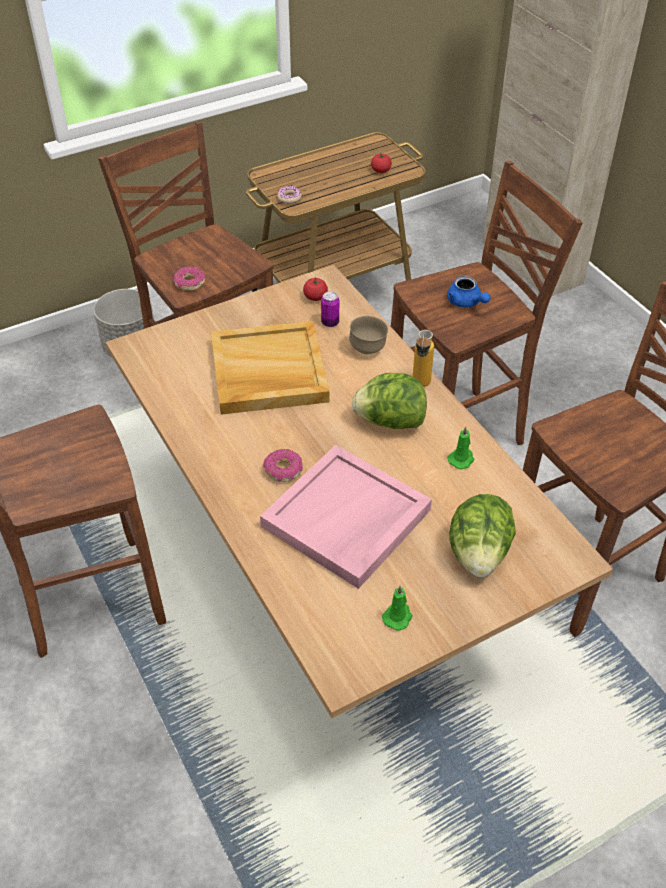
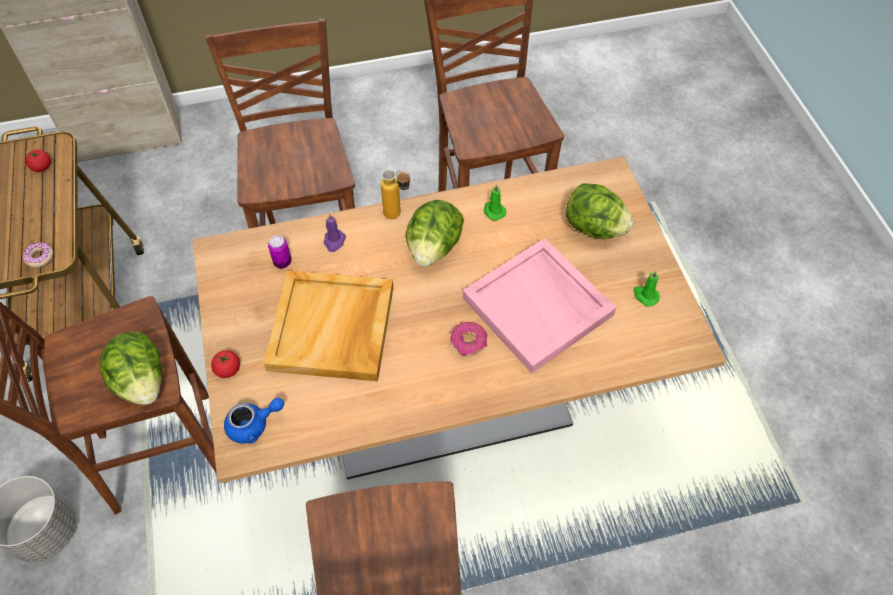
camera: 75 degrees left, 10 degrees up
donut [173,266,206,291] -> lettuce [99,332,162,405]
tomato [303,277,328,301] -> tomato moved to [211,350,240,378]
brown bowl [349,316,388,354] -> purple candle [324,214,346,252]
blue teapot [447,276,491,308] -> blue teapot moved to [224,398,284,444]

